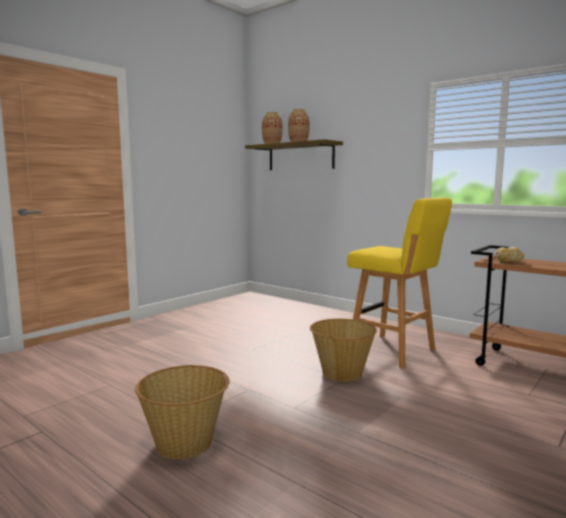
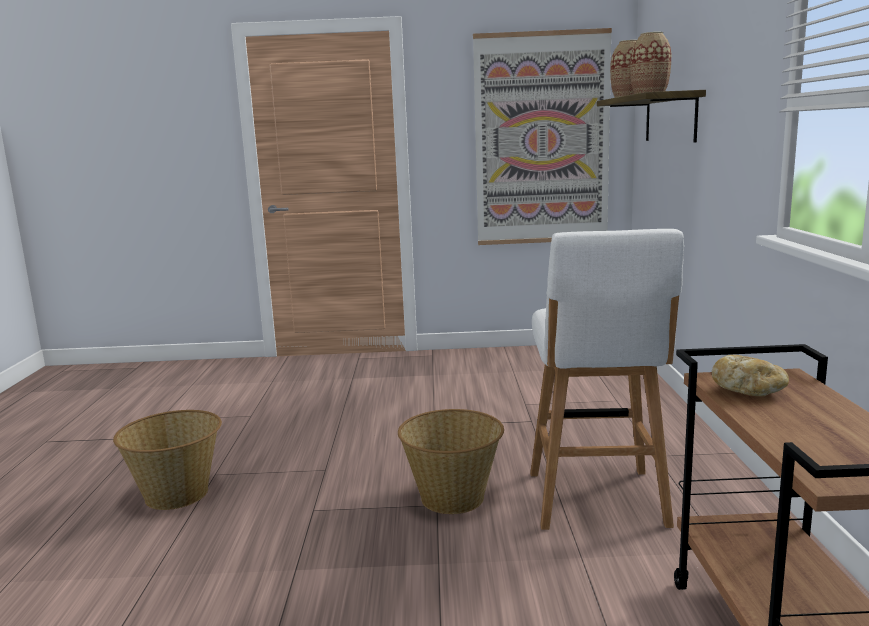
camera: 50 degrees right, 5 degrees up
yellow stool [347,198,452,368] -> white stool [530,229,684,530]
none -> picture [473,28,612,245]

